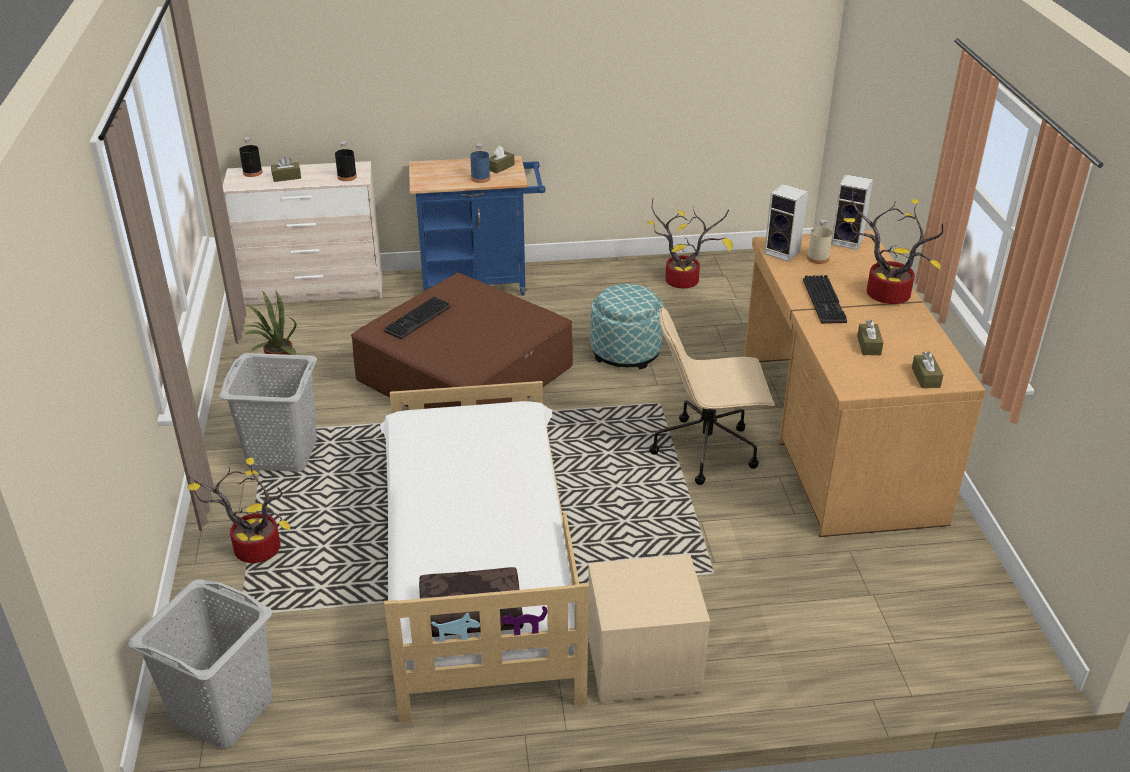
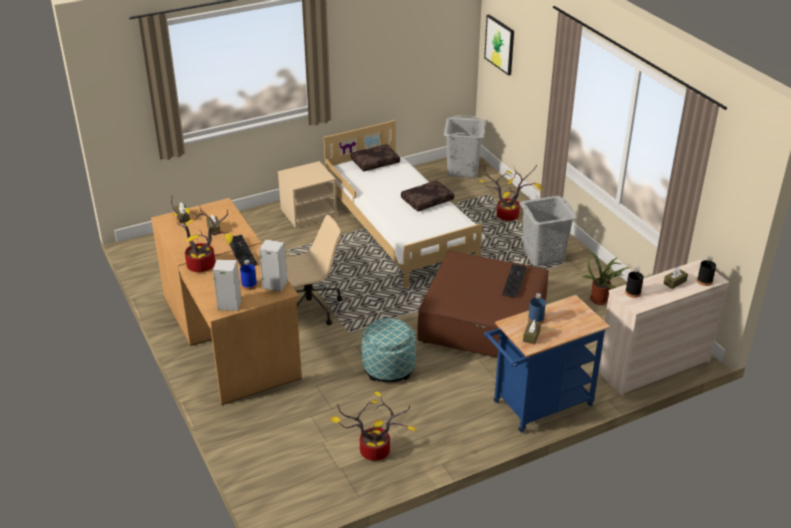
camera: 160 degrees right, 0 degrees up
beige bottle [807,219,832,264] -> blue bottle [240,260,257,290]
none -> brown pillow [401,180,454,211]
none -> picture [484,15,514,76]

